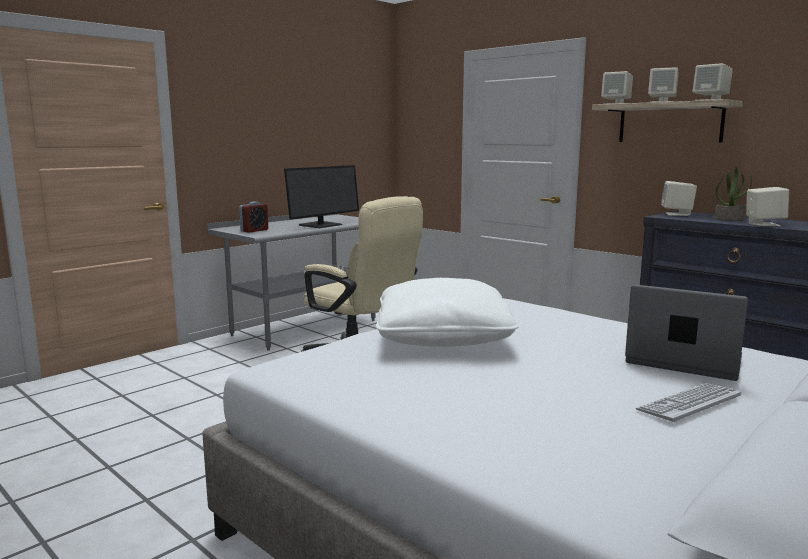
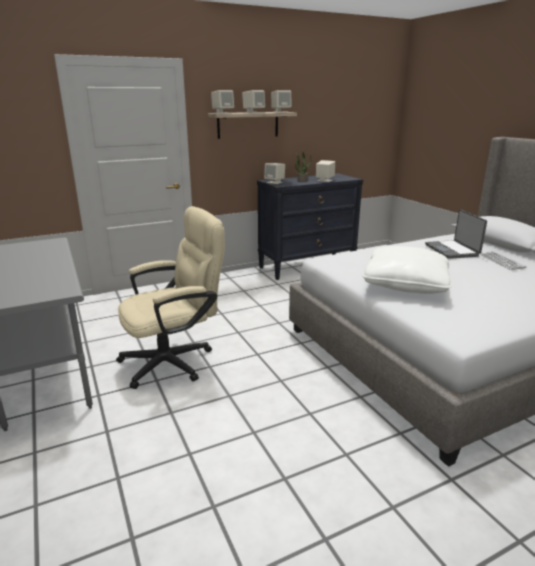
camera: 70 degrees left, 10 degrees up
alarm clock [239,201,268,233] -> none
monitor [284,165,359,228] -> none
laptop [625,284,748,381] -> laptop turned 60 degrees counterclockwise [425,210,487,259]

